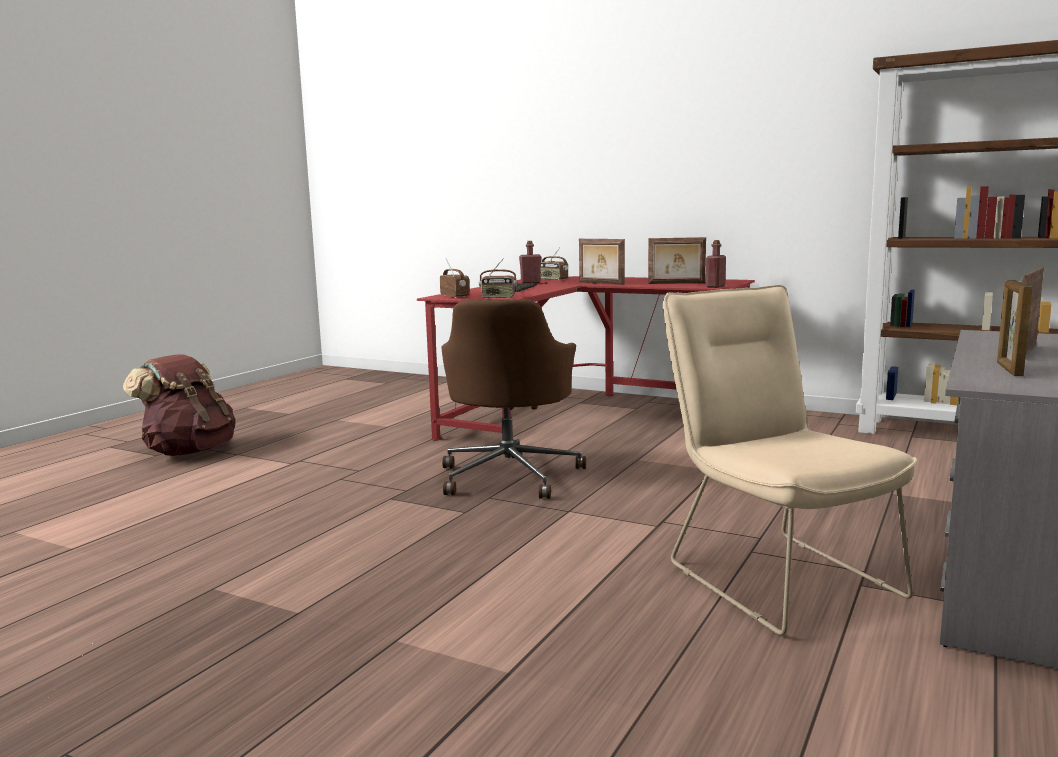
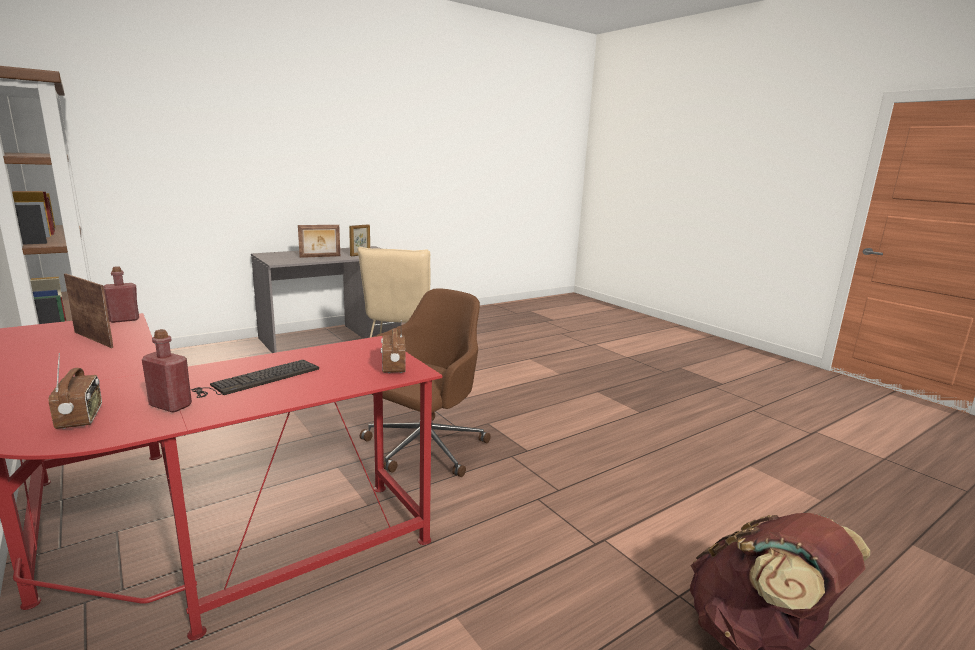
camera: 155 degrees left, 5 degrees up
radio [479,258,517,299] -> none
picture frame [579,239,625,285] -> none

